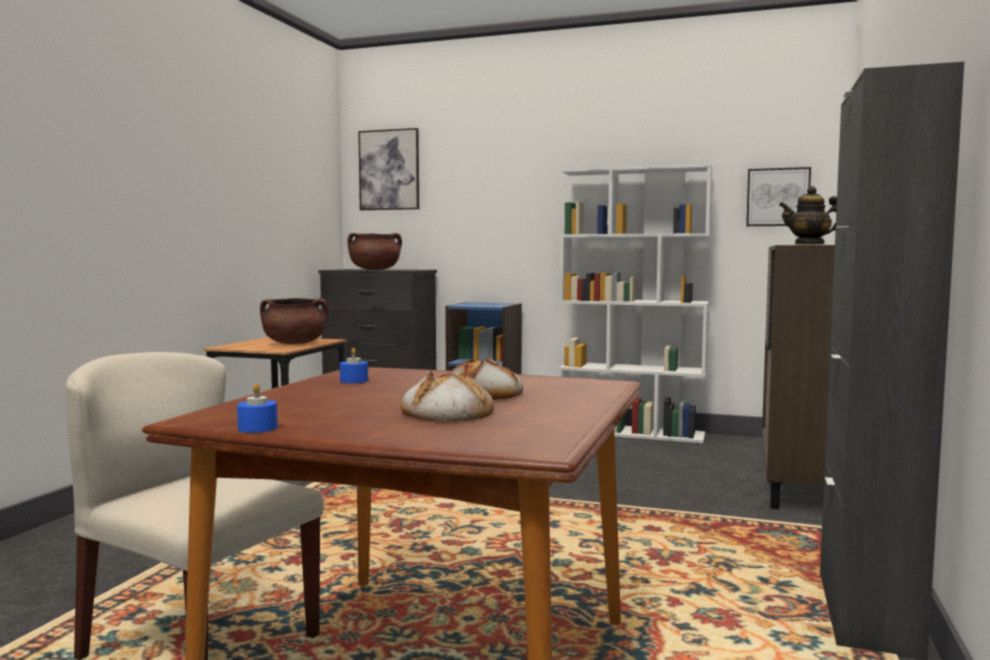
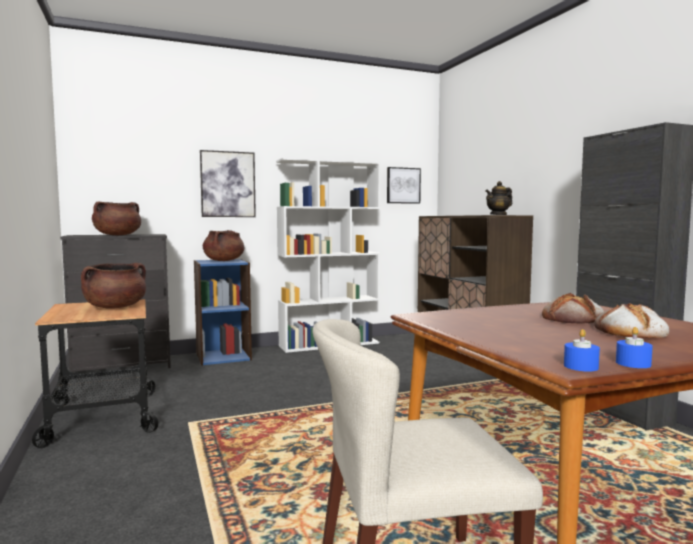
camera: 40 degrees left, 0 degrees up
blue candle [340,348,368,383] -> blue candle moved to [564,329,600,372]
picture [358,128,419,210] -> picture moved to [200,150,256,217]
none -> brown cooking pot [203,230,244,261]

